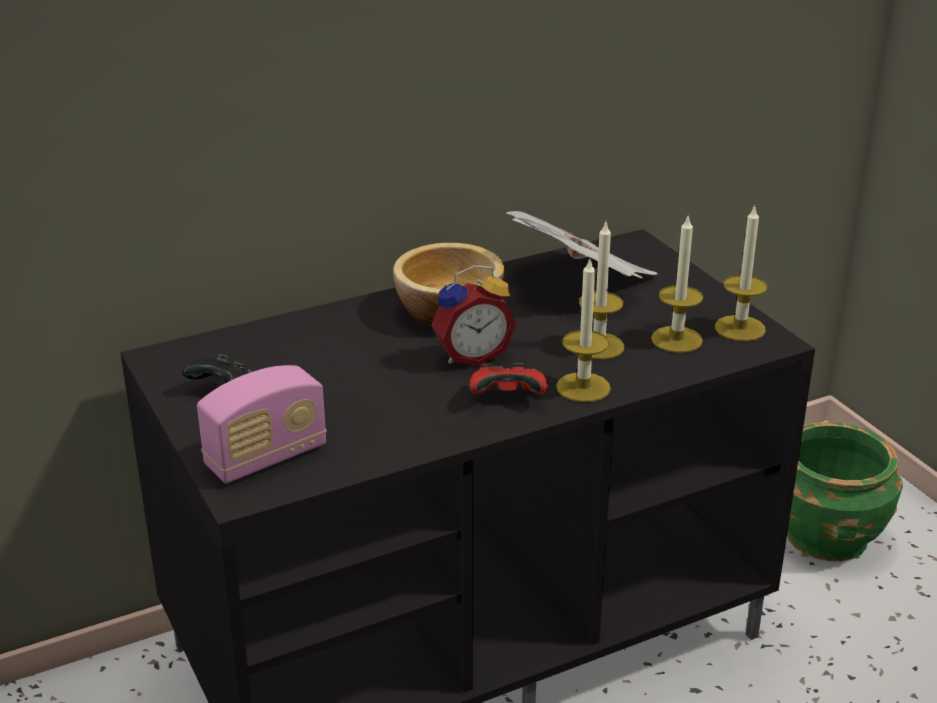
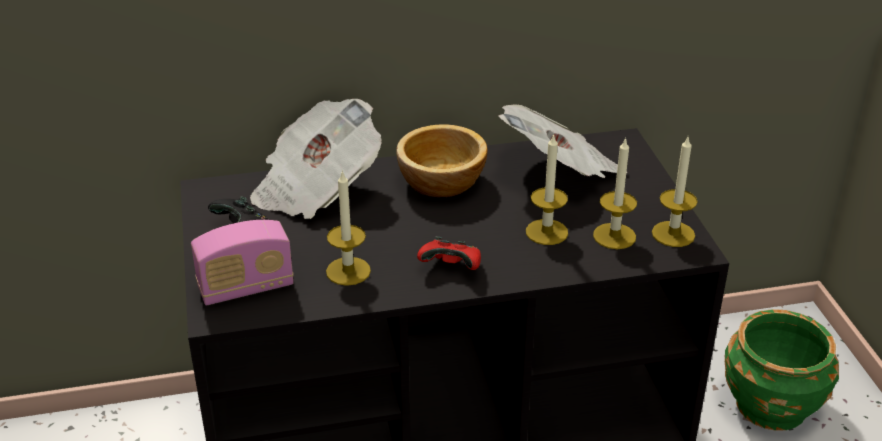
camera: 15 degrees right, 5 degrees up
alarm clock [432,265,516,366] -> none
candle [556,259,611,402] -> candle moved to [326,170,371,286]
none -> newspaper [250,99,382,219]

